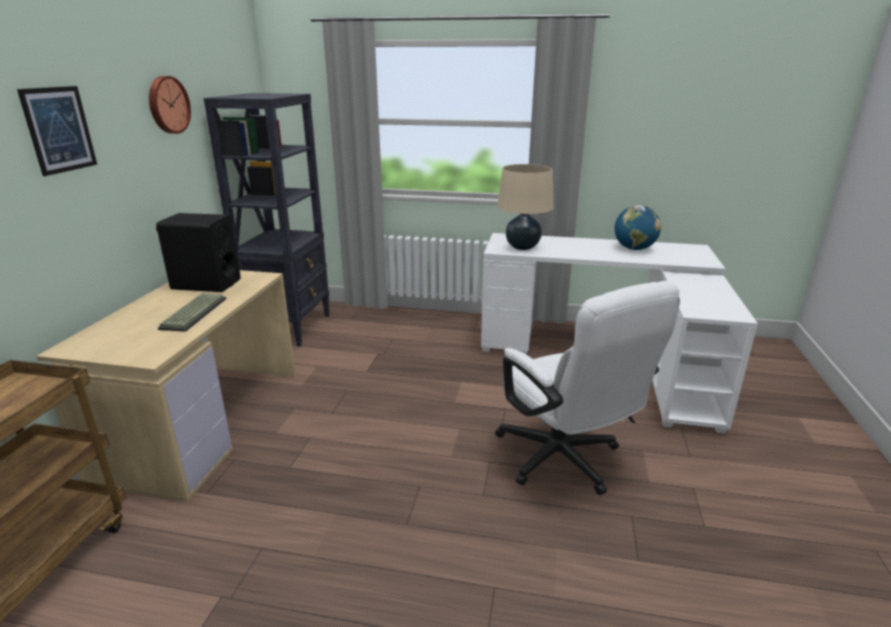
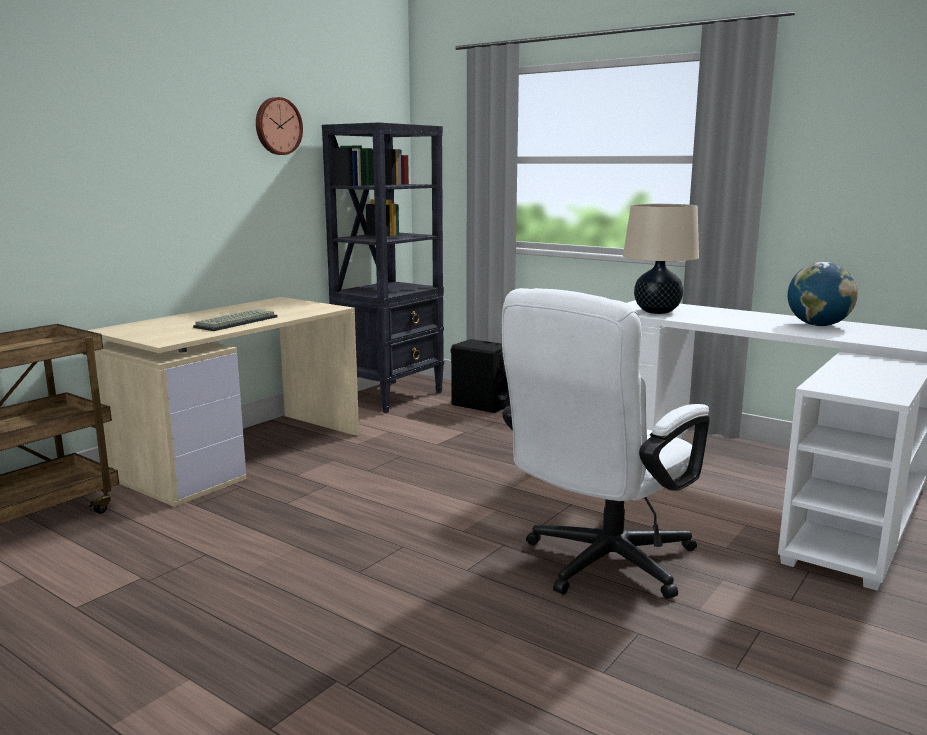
camera: 25 degrees right, 10 degrees down
picture [17,86,97,176] -> none
black speaker [156,213,241,292] -> black speaker moved to [451,339,510,413]
white office chair [495,281,680,495] -> white office chair turned 45 degrees clockwise [502,288,710,599]

